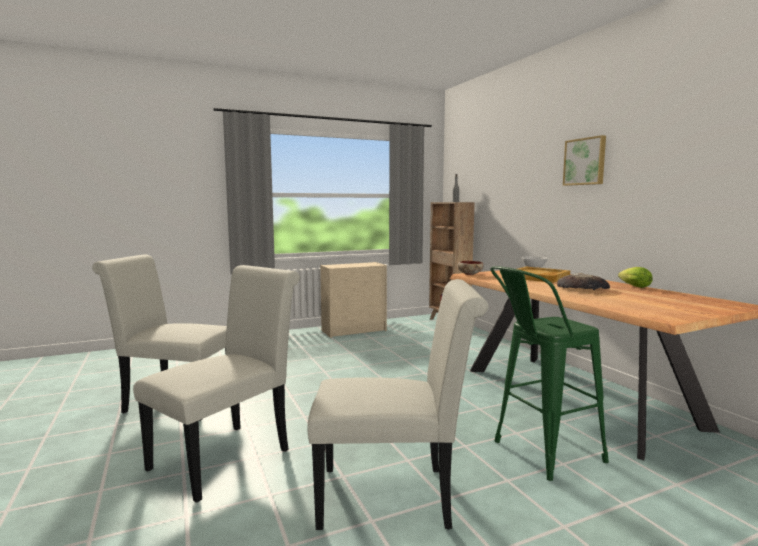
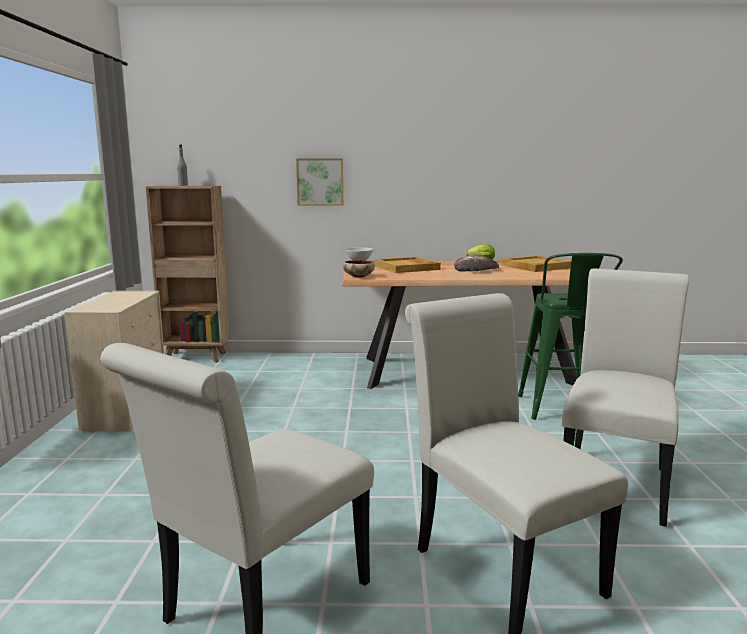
camera: 65 degrees left, 5 degrees up
picture [563,135,606,186] -> picture moved to [296,158,343,205]
none -> beige tray [501,256,571,272]

